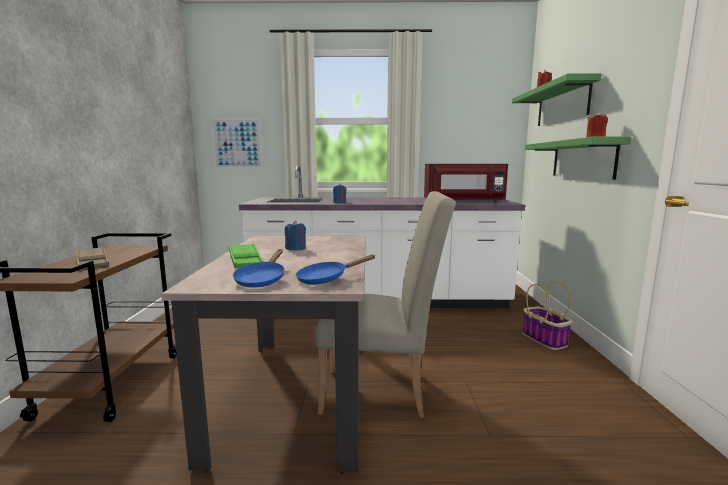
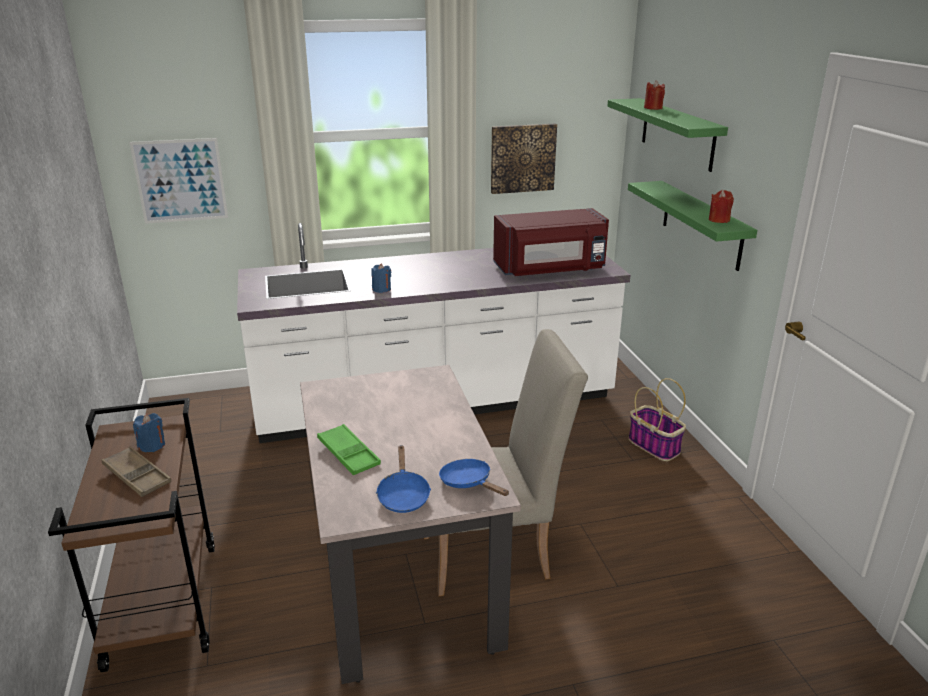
camera: 15 degrees left, 15 degrees up
blue candle [285,221,306,251] -> blue candle moved to [133,413,165,452]
blue frying pan [296,255,376,285] -> blue frying pan turned 90 degrees clockwise [439,459,509,496]
none -> picture [491,124,557,194]

